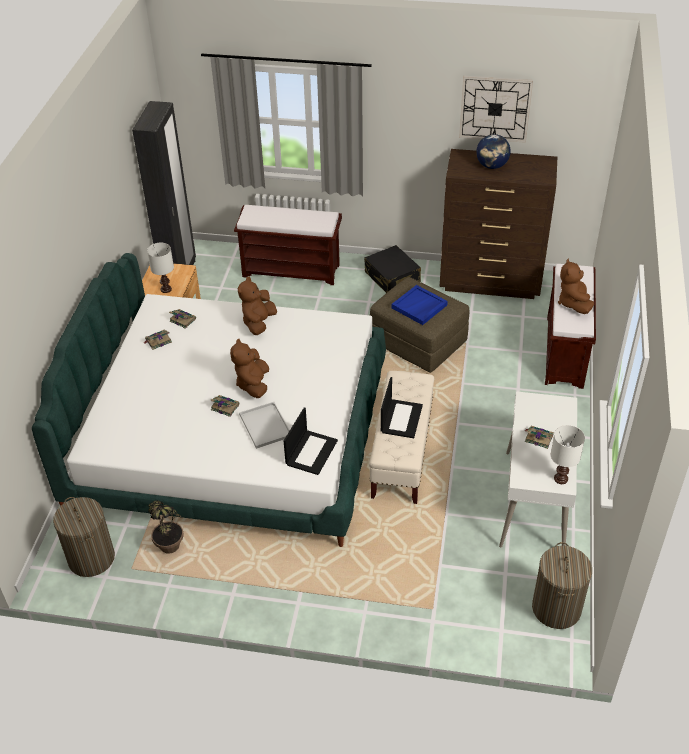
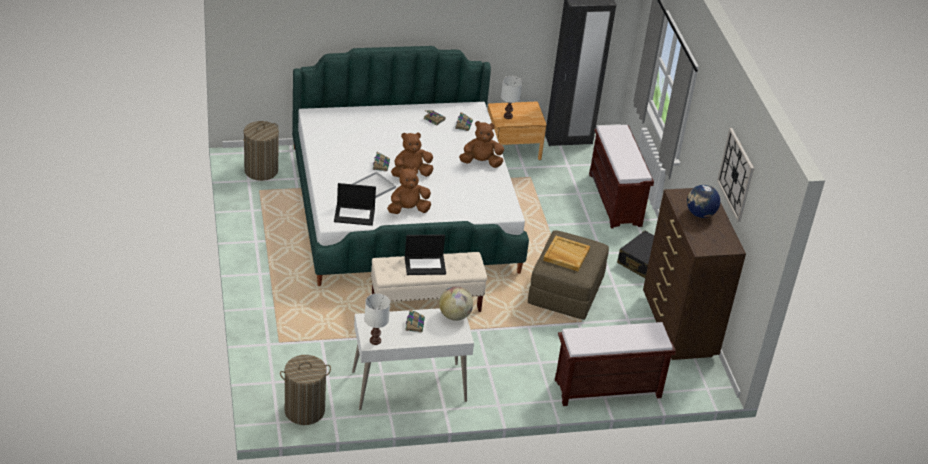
camera: 65 degrees right, 5 degrees down
potted plant [148,500,184,554] -> none
blue tray [391,285,448,325] -> beige tray [543,236,590,271]
brown plush toy [558,259,594,314] -> brown plush toy moved to [387,168,431,214]
none -> globe [439,286,473,321]

